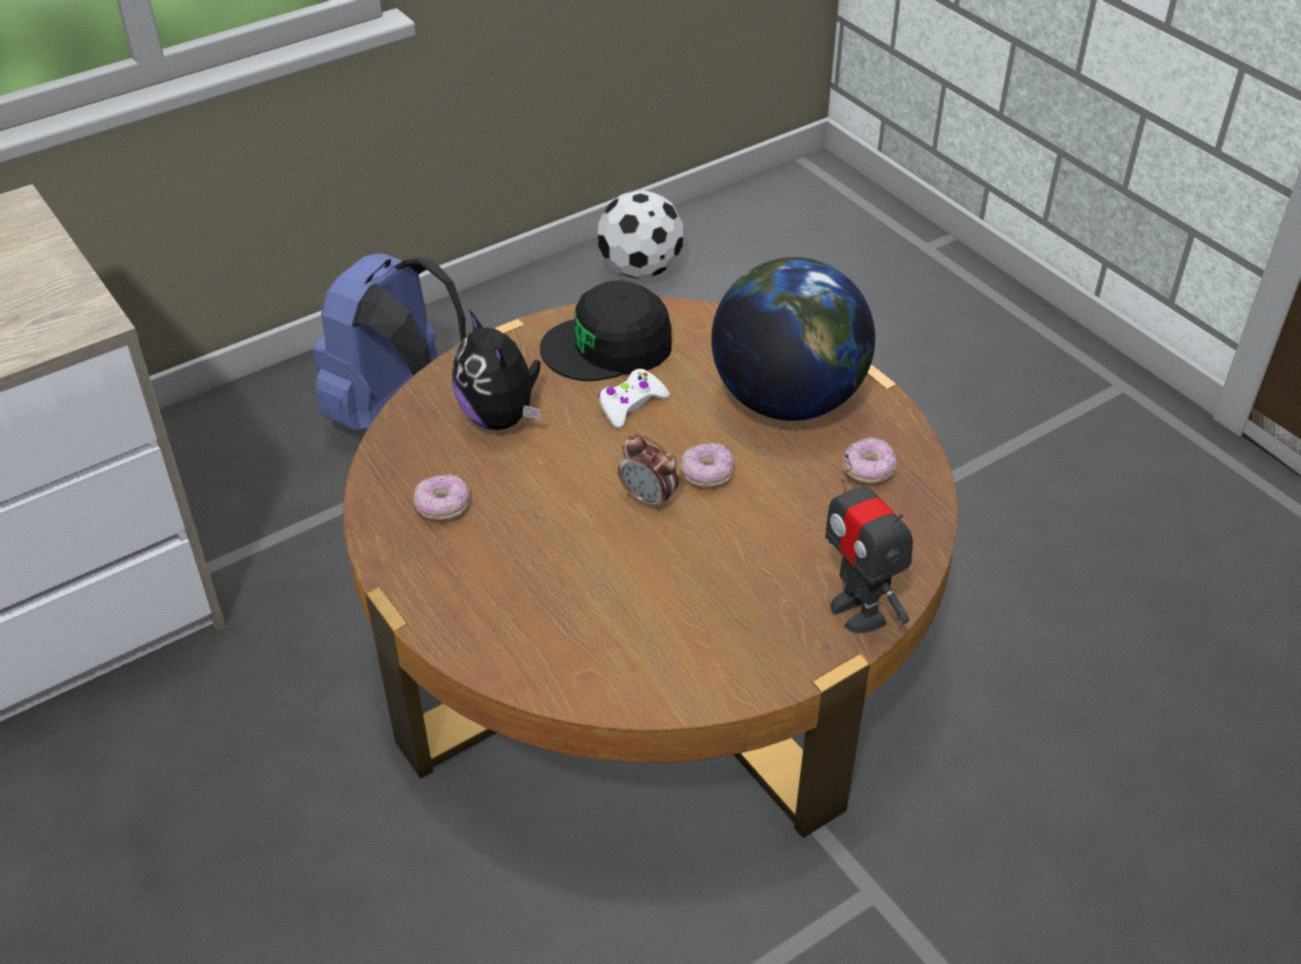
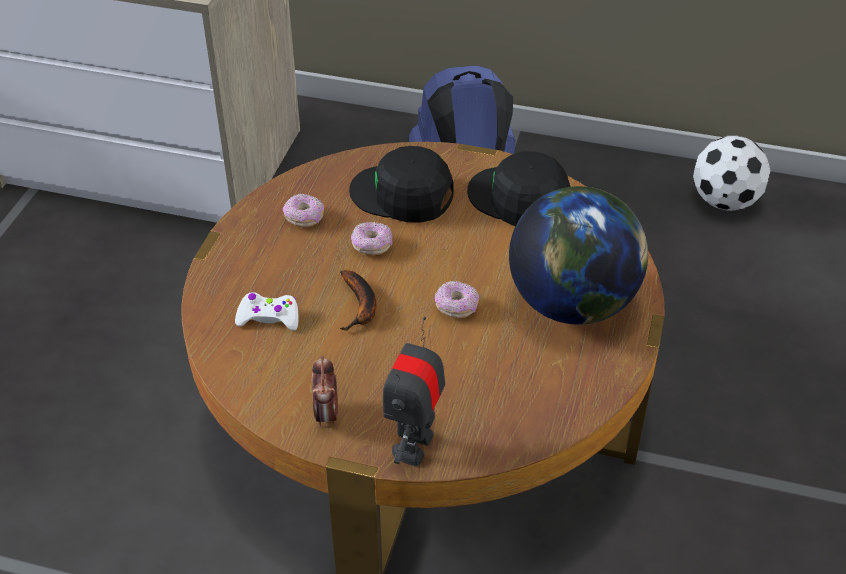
camera: 50 degrees right, 0 degrees up
plush toy [452,310,541,430] -> black cap [349,146,454,223]
white game controller [598,369,670,428] -> white game controller moved to [235,292,299,331]
alarm clock [618,434,679,512] -> alarm clock moved to [312,356,338,427]
donut [843,437,897,484] -> donut moved to [351,222,392,255]
none -> banana [340,270,376,331]

